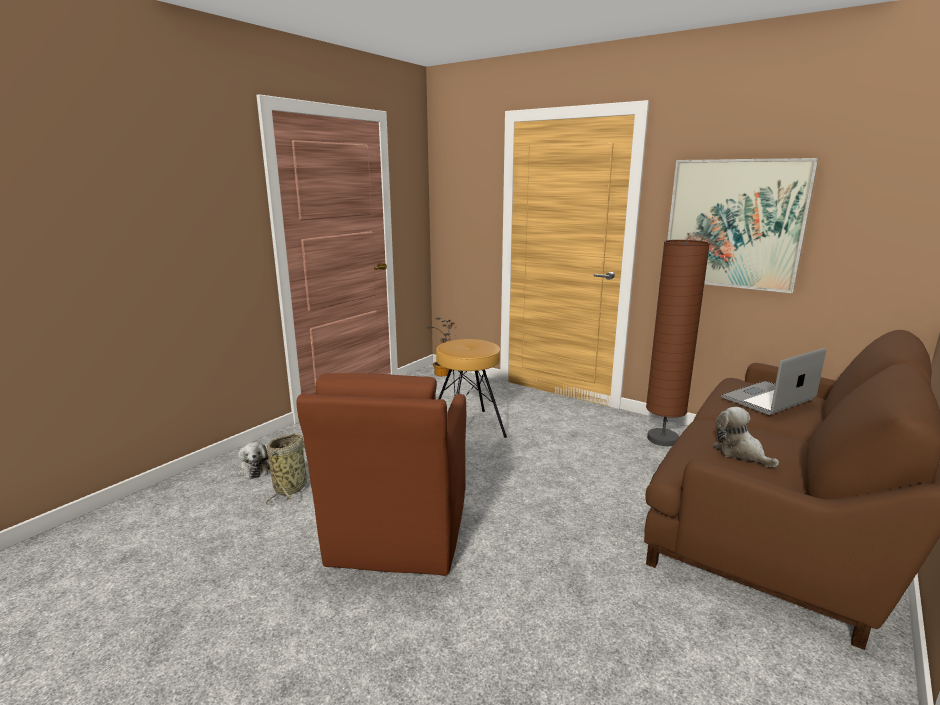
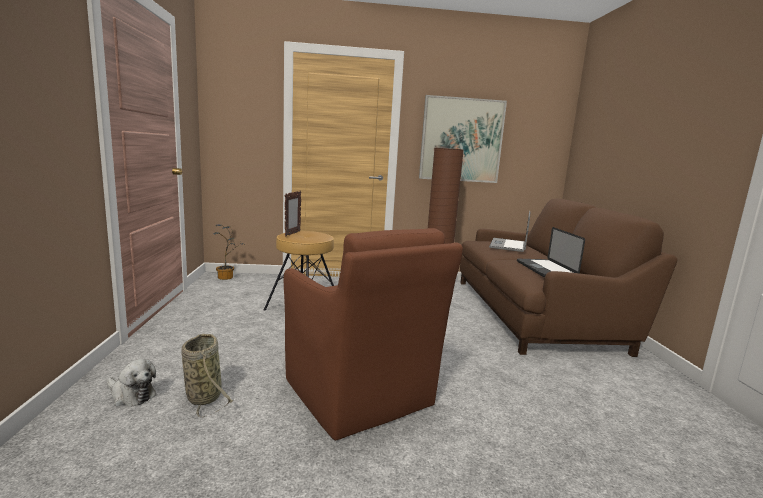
camera: 40 degrees left, 5 degrees down
plush toy [712,407,779,468] -> laptop [517,227,585,277]
none -> picture frame [285,191,301,236]

